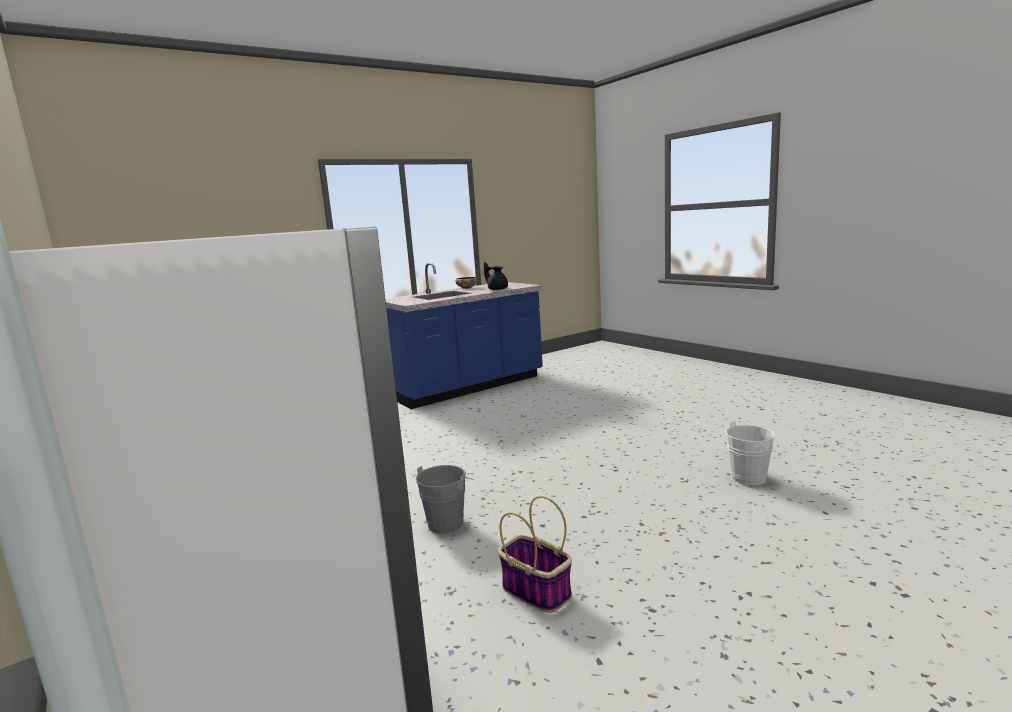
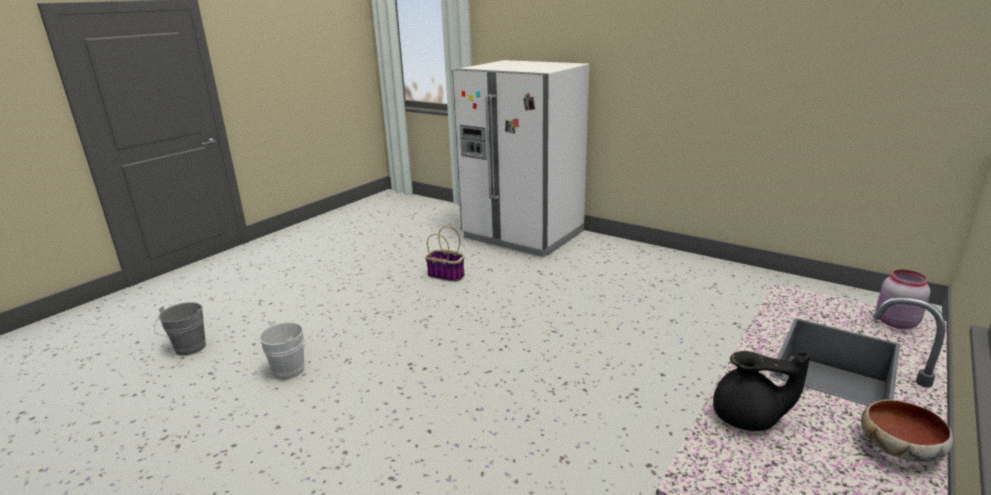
camera: 160 degrees right, 10 degrees up
grey bucket [416,465,473,534] -> grey bucket moved to [154,302,206,356]
none -> pink jar [876,269,930,329]

